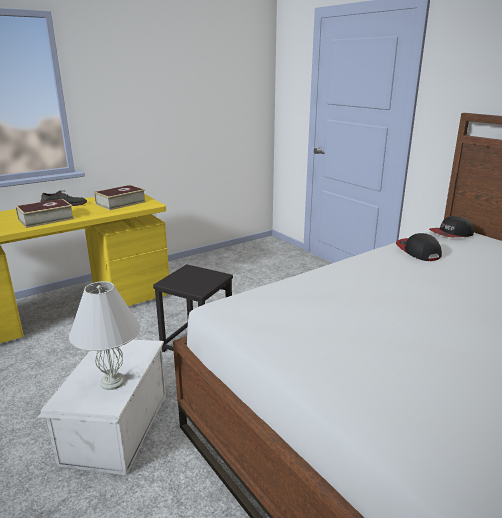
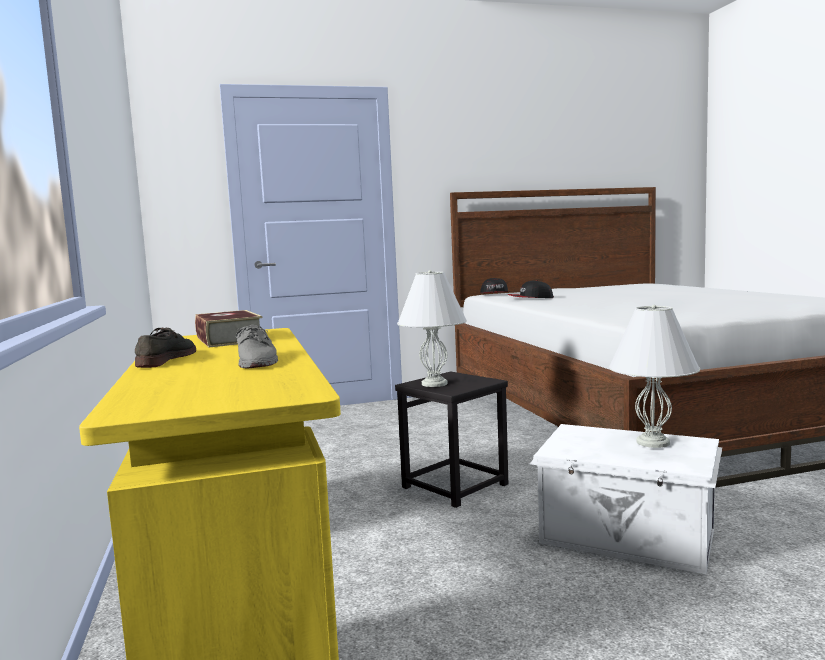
camera: 70 degrees left, 15 degrees down
book [16,199,74,228] -> grey shoe [236,325,278,369]
none -> white table lamp [397,270,467,387]

